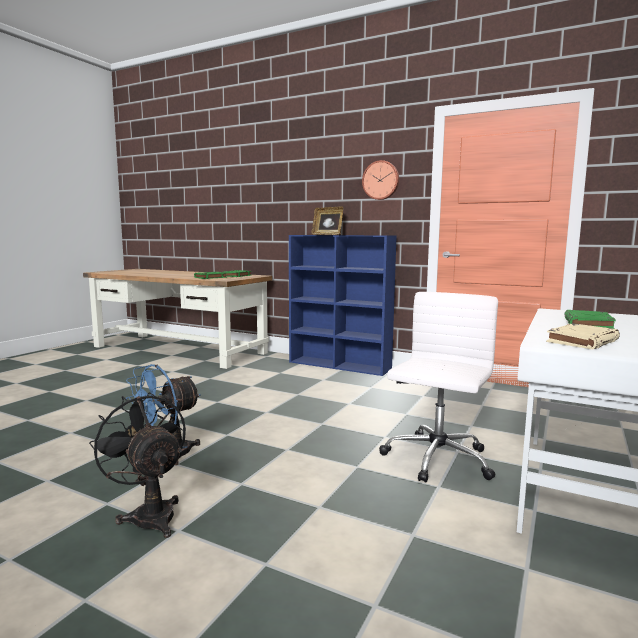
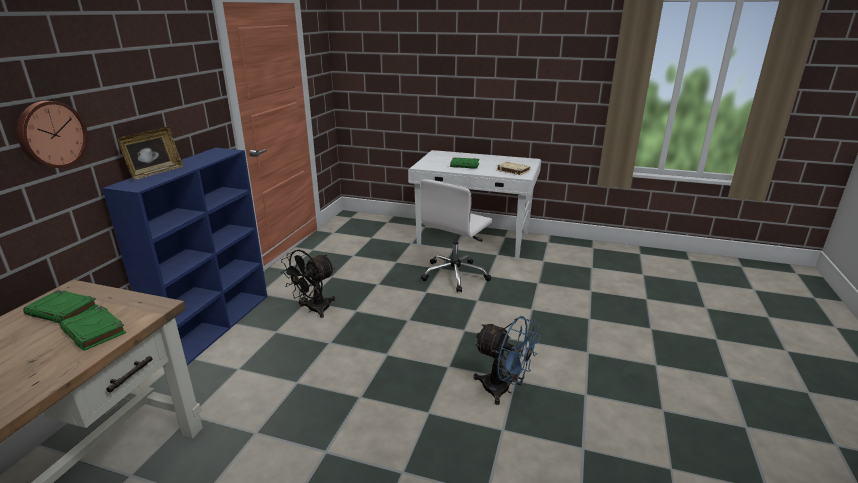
camera: 100 degrees left, 15 degrees up
black fan [89,392,186,538] -> black fan moved to [280,250,335,318]
wall clock [362,160,399,200] -> wall clock moved to [17,101,88,168]
white office chair [379,292,498,483] -> white office chair turned 75 degrees counterclockwise [421,180,492,292]

